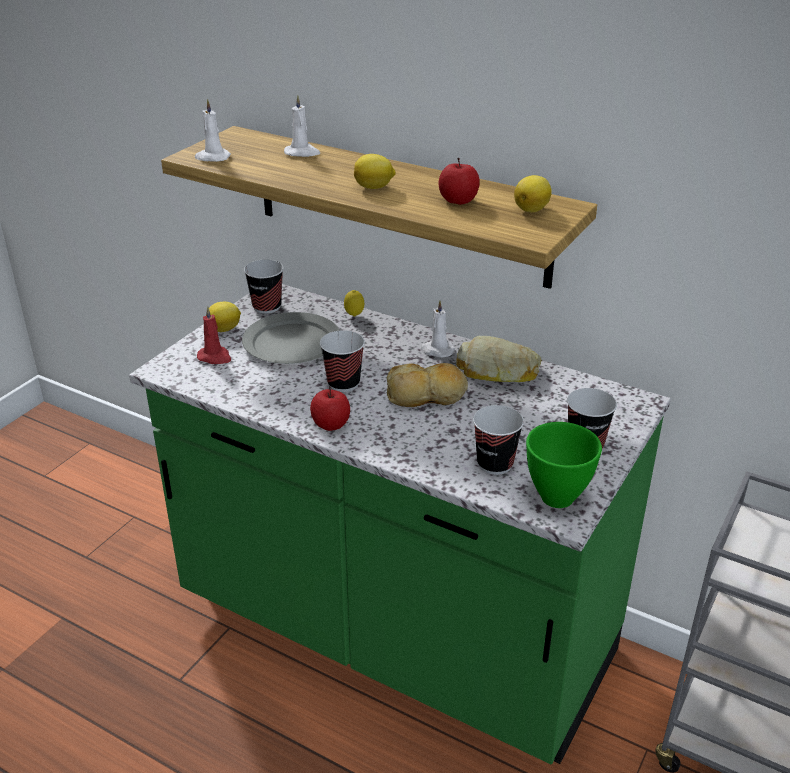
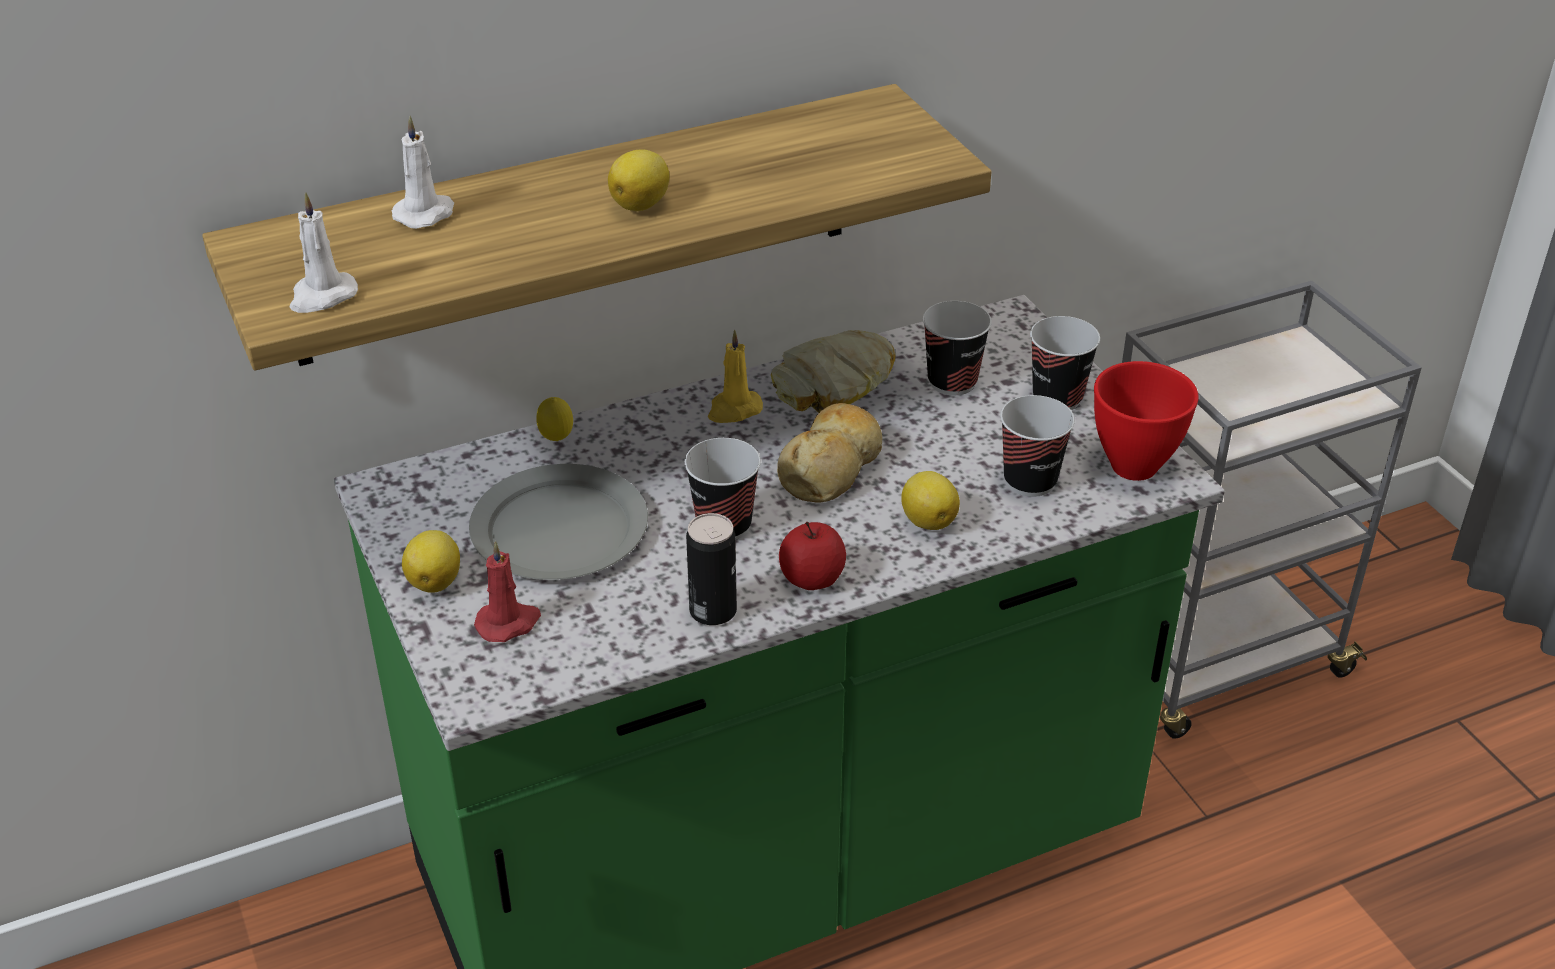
camera: 55 degrees left, 5 degrees up
cup [244,260,284,314] -> cup moved to [923,301,992,395]
white candle [420,300,455,357] -> yellow candle [708,330,763,423]
apple [439,158,480,205] -> none
lemon [514,175,552,212] -> lemon moved to [901,471,960,530]
green bowl [526,422,602,508] -> red bowl [1094,361,1199,481]
none -> can [686,513,737,625]

